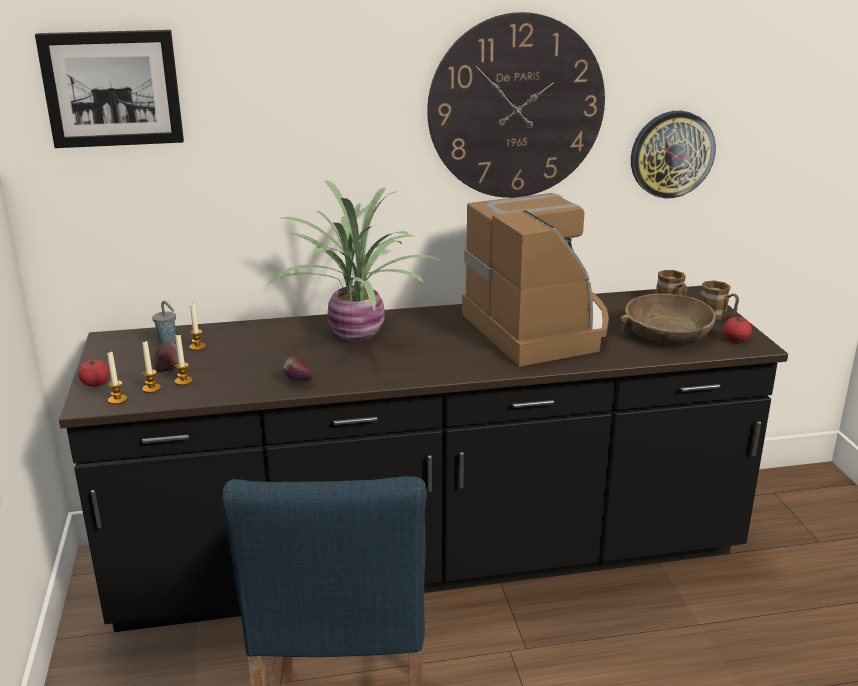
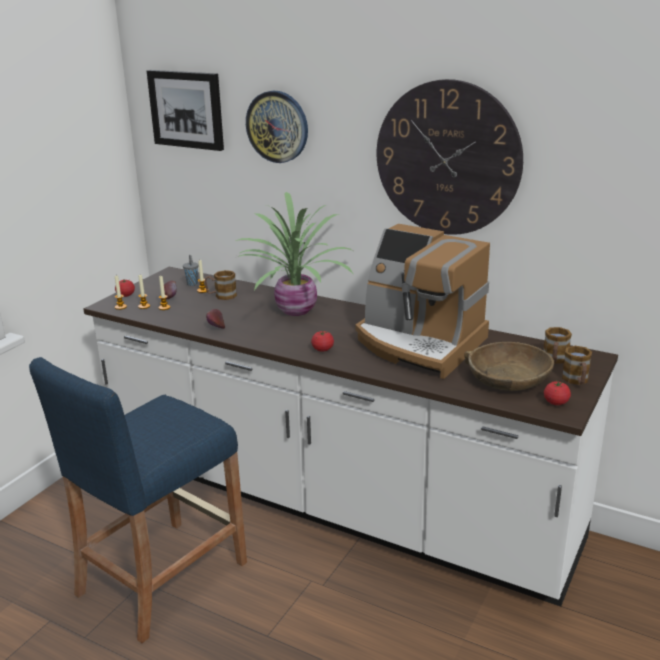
camera: 40 degrees right, 0 degrees up
black counter [59,286,788,632] -> white counter [84,267,618,606]
coffee machine [462,193,609,367] -> coffee machine turned 105 degrees clockwise [355,224,490,379]
wall clock [631,111,716,199] -> wall clock moved to [246,91,308,163]
none -> mug [205,270,237,300]
none -> tomato [311,330,334,352]

